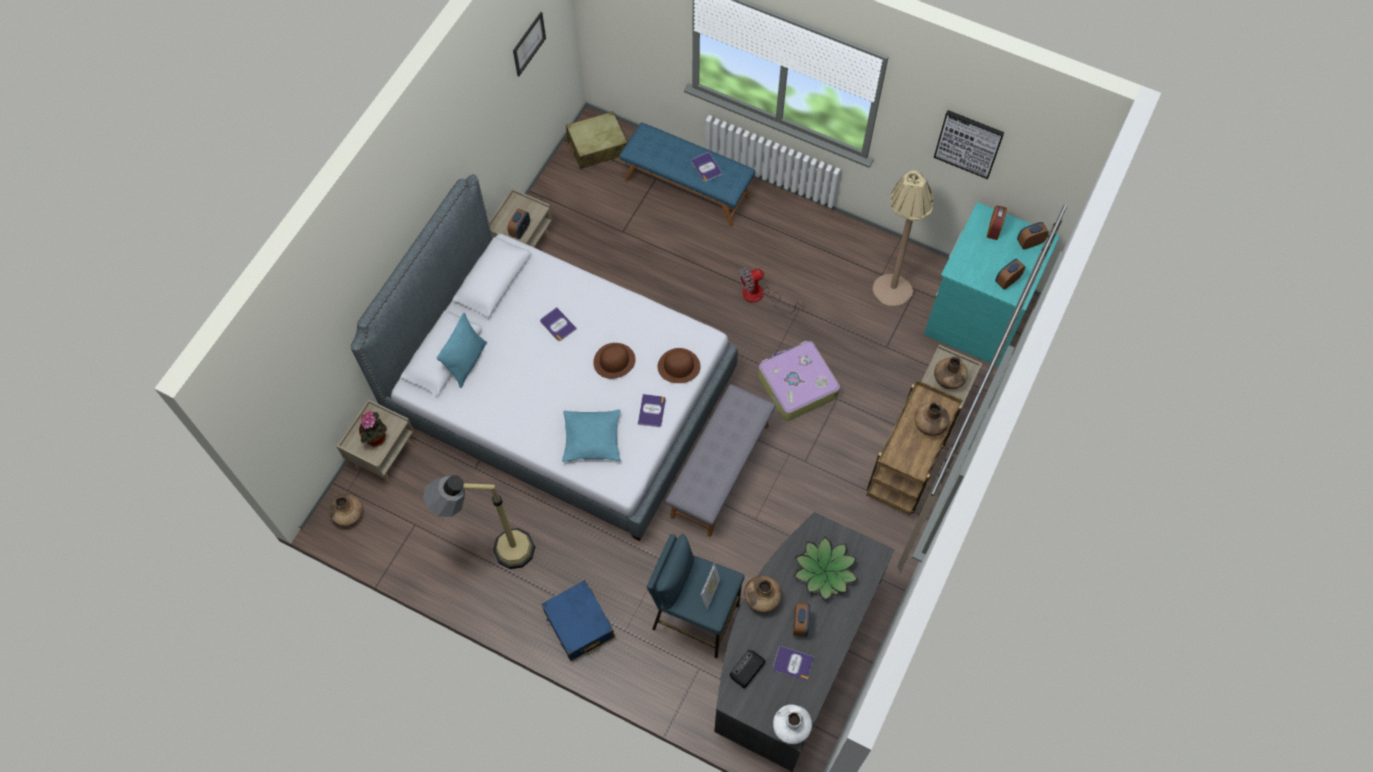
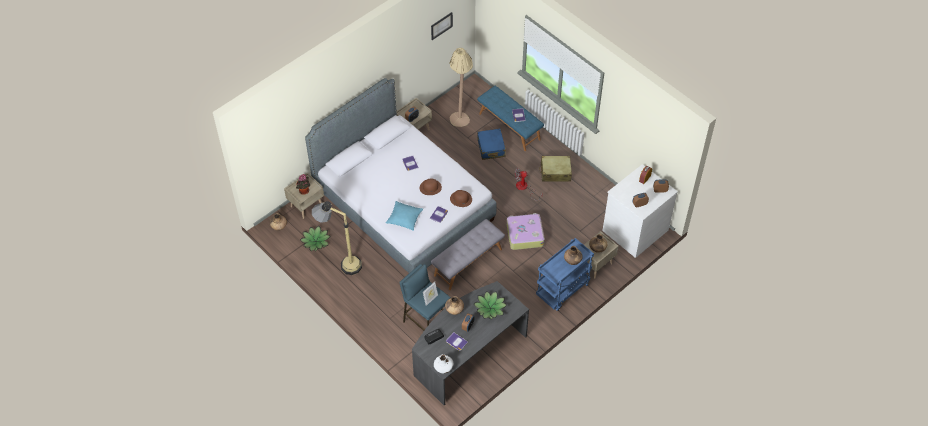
camera: 20 degrees right, 10 degrees down
turquoise pillow [436,313,487,388] -> none
blue suitcase [541,580,615,661] -> blue suitcase moved to [477,129,506,160]
beige suitcase [566,111,628,169] -> beige suitcase moved to [539,156,572,182]
brown cart [867,380,962,515] -> blue cart [536,238,594,311]
beige floor lamp [873,170,934,306] -> beige floor lamp moved to [449,48,473,127]
turquoise dresser [924,202,1060,367] -> white dresser [602,164,678,258]
picture [934,110,1004,179] -> none
none -> potted plant [300,226,330,252]

